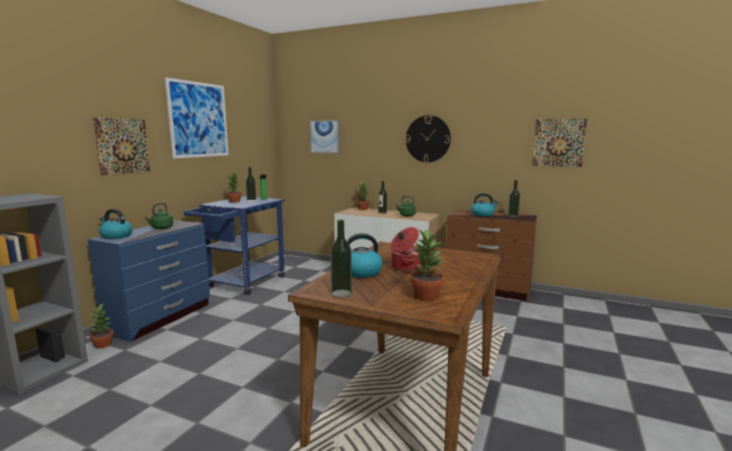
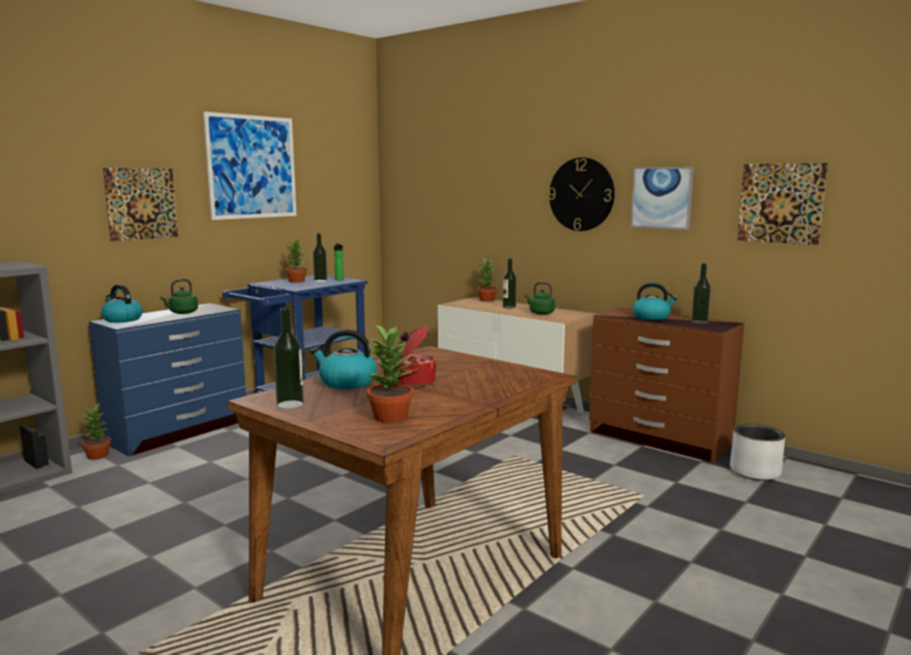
camera: 15 degrees right, 0 degrees up
picture [310,120,339,153] -> picture moved to [631,167,694,230]
none -> grey planter [730,424,785,481]

